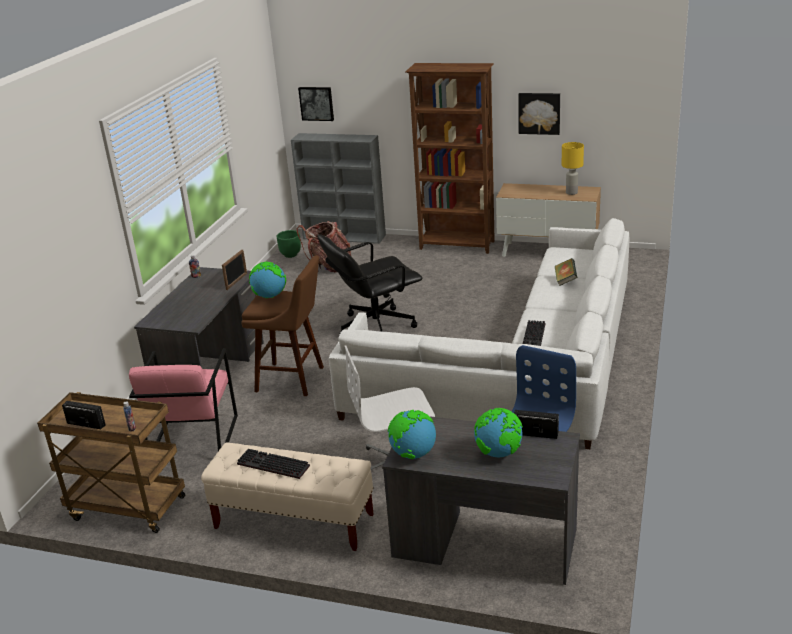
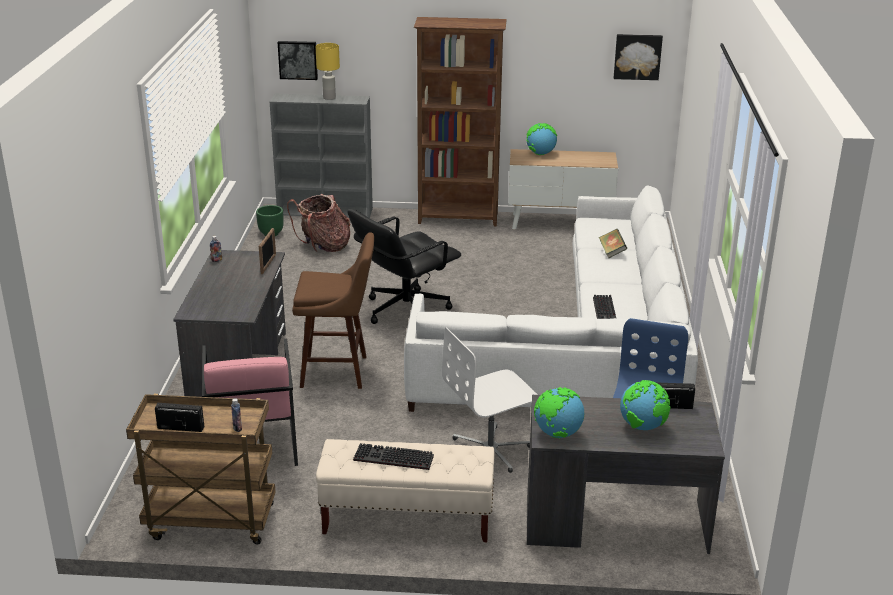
camera: 15 degrees left, 0 degrees up
globe [249,262,286,298] -> globe moved to [526,123,557,155]
picture [518,93,560,135] -> picture moved to [614,34,663,80]
yellow table lamp [562,142,584,195] -> yellow table lamp moved to [316,43,340,100]

